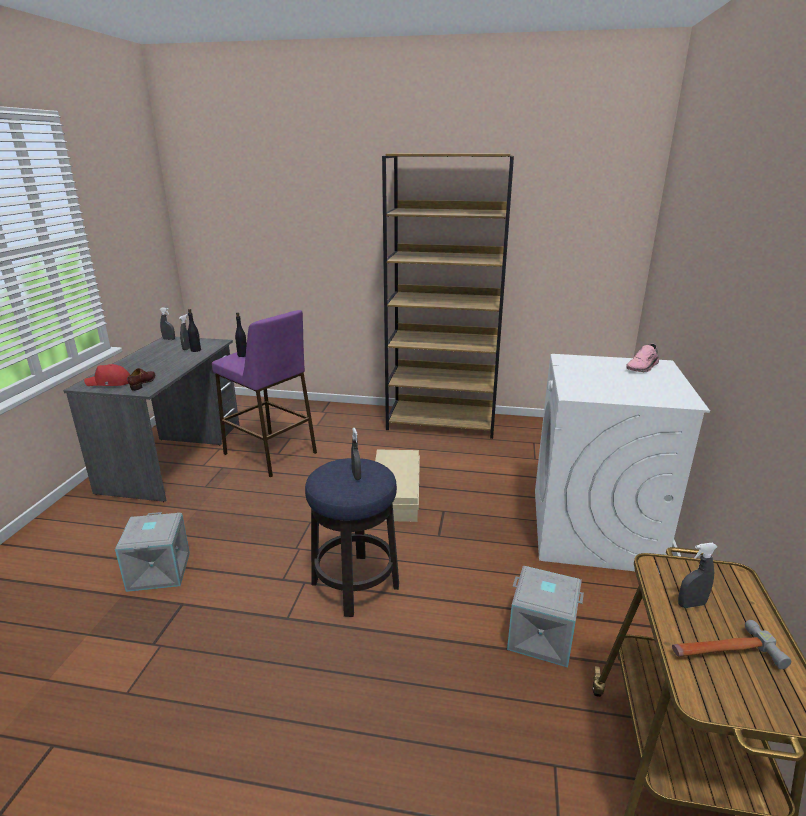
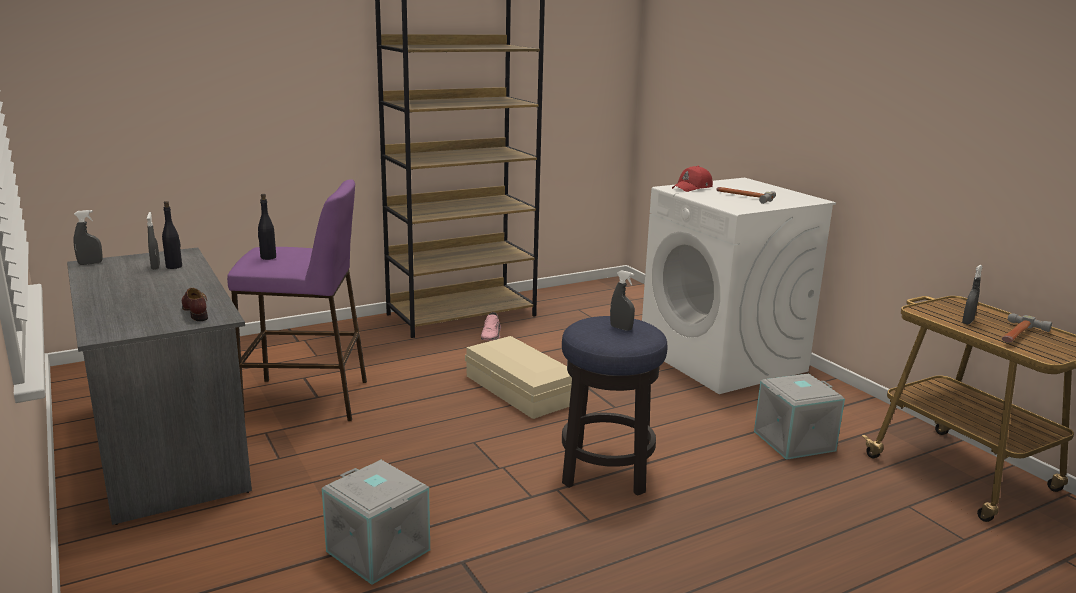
camera: 40 degrees left, 5 degrees down
red cap [84,364,130,386] -> red cap moved to [672,166,713,192]
pink shoe [626,344,659,372] -> pink shoe moved to [481,312,501,341]
none -> hammer [716,187,776,204]

